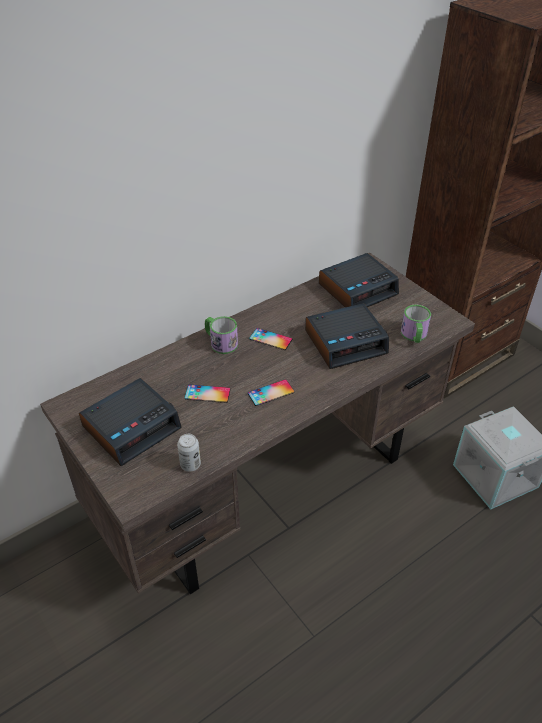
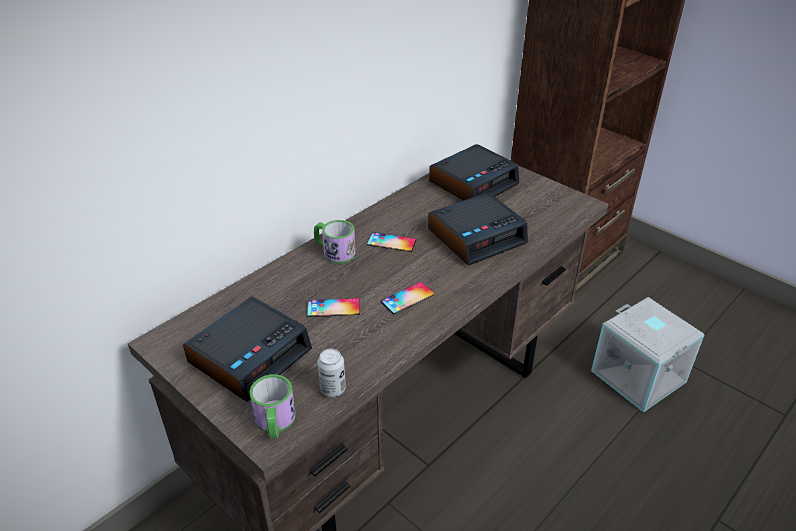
camera: 10 degrees left, 5 degrees down
mug [401,305,431,343] -> mug moved to [249,374,296,439]

